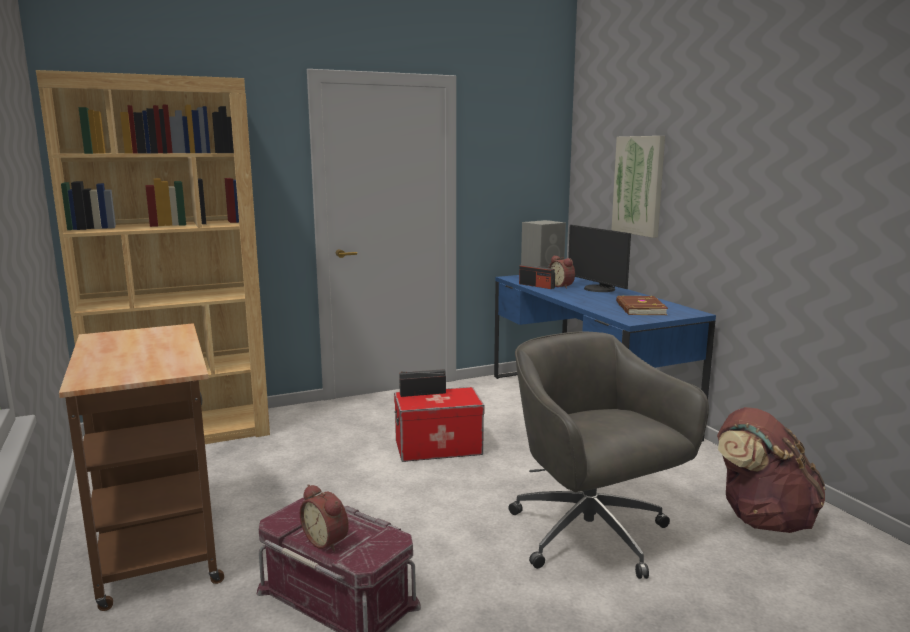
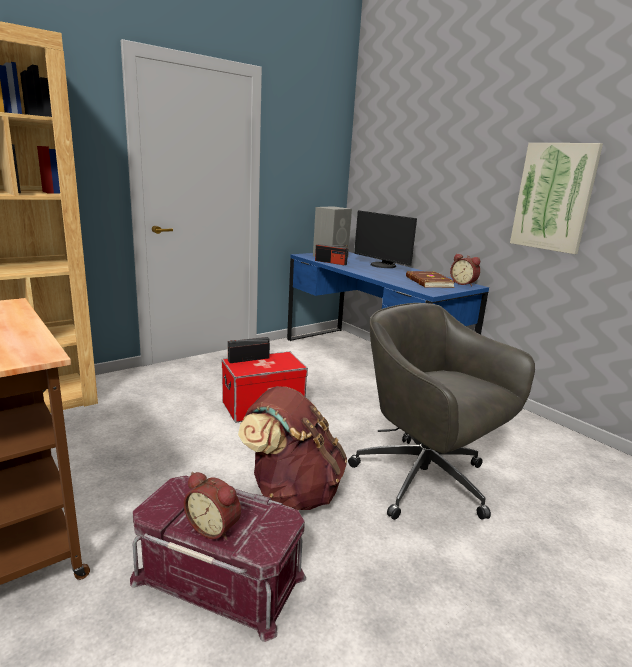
camera: 15 degrees left, 5 degrees up
alarm clock [549,255,575,289] -> alarm clock moved to [450,254,480,286]
picture [611,136,665,238] -> picture moved to [510,143,603,254]
brown backpack [717,407,826,533] -> brown backpack moved to [238,386,347,511]

